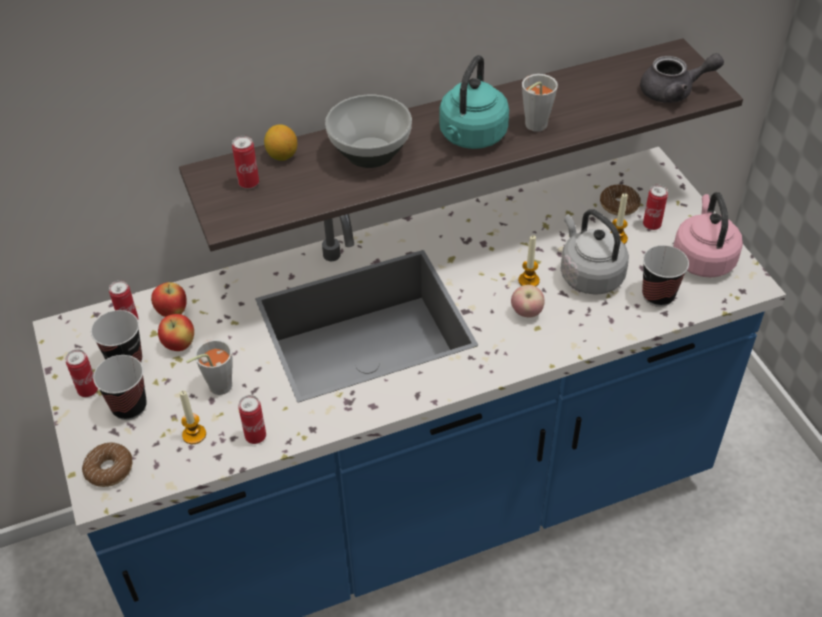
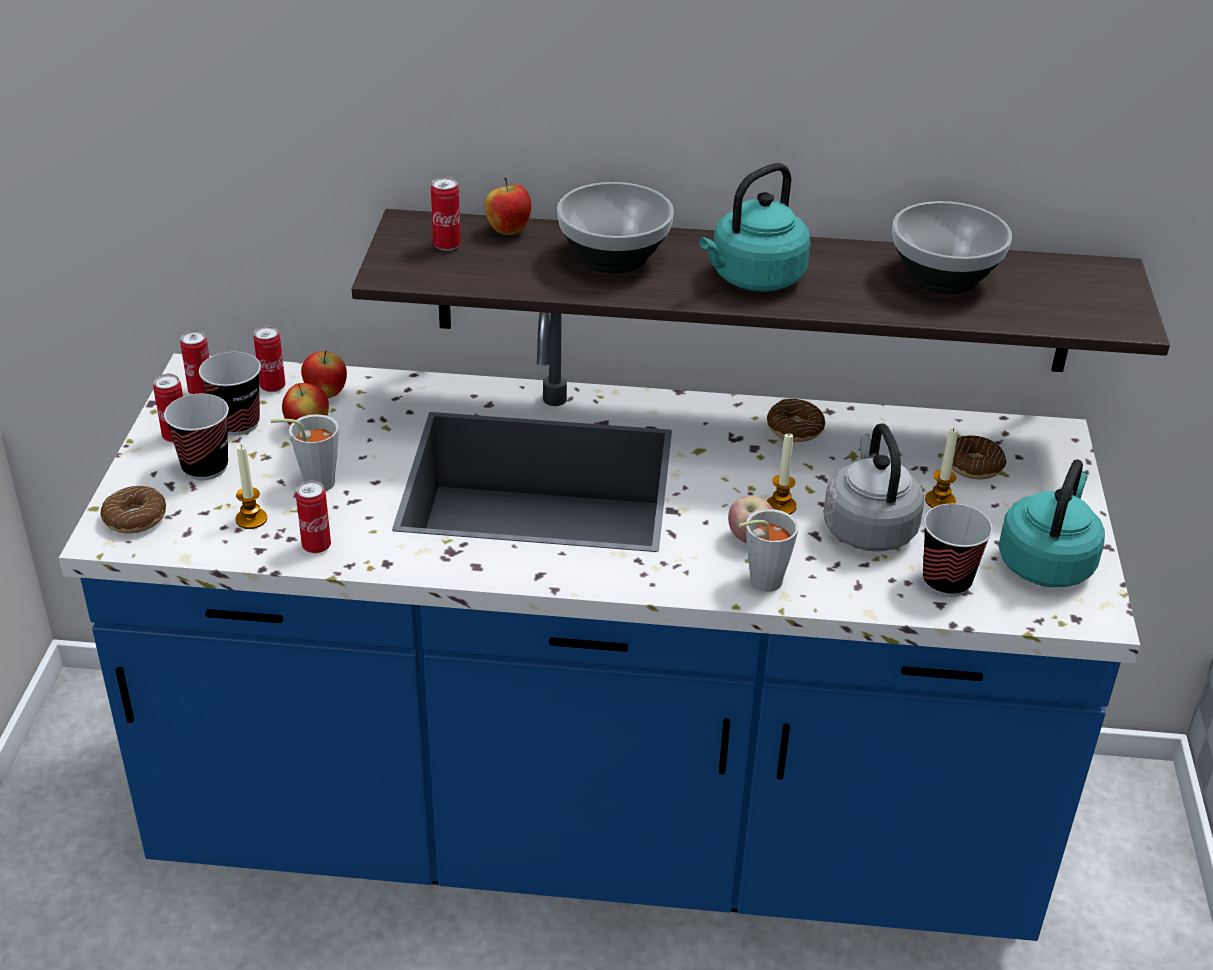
camera: 25 degrees right, 10 degrees down
lemon [264,124,297,161] -> apple [485,178,531,235]
grey cup [522,74,558,132] -> grey cup moved to [739,509,798,592]
grey teapot [640,53,724,103] -> none
can [643,185,668,230] -> can moved to [180,331,210,394]
pink kettle [673,192,743,278] -> turquoise kettle [999,459,1105,587]
none -> donut [767,399,826,442]
none -> bowl [892,201,1012,294]

